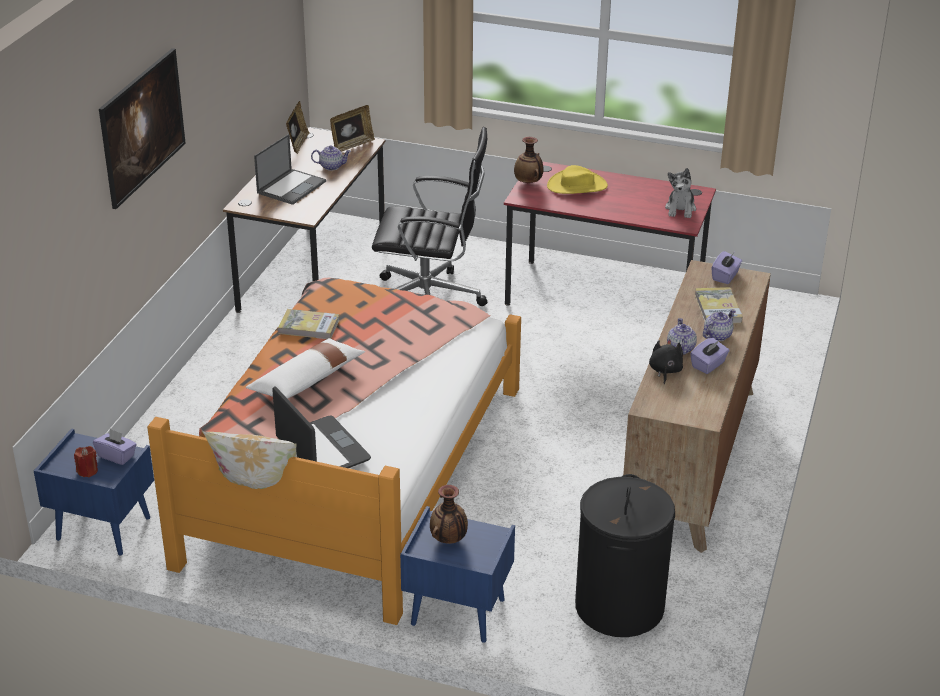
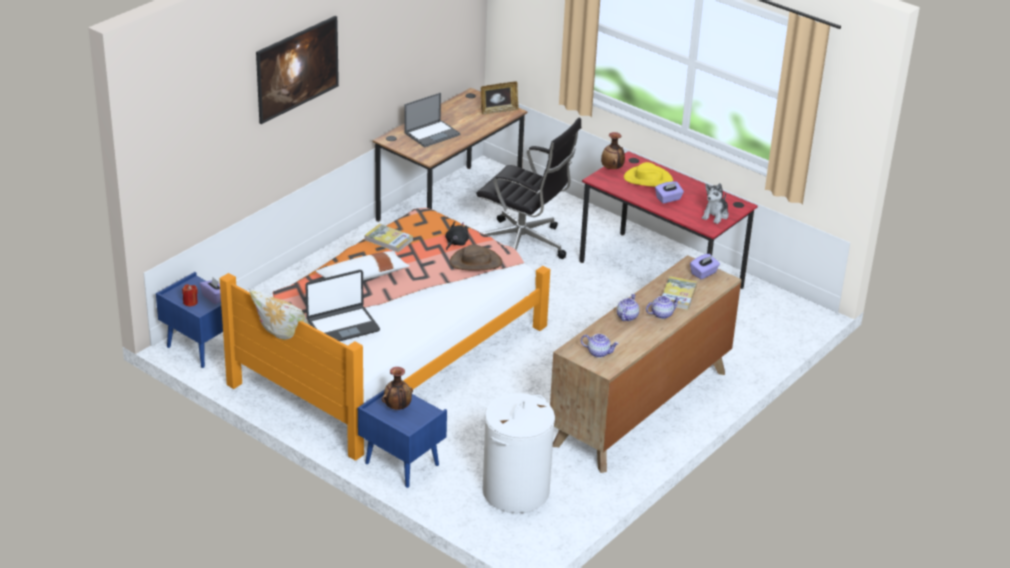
camera: 20 degrees right, 0 degrees up
laptop [272,386,371,468] -> laptop turned 75 degrees clockwise [305,270,380,341]
picture frame [286,101,310,154] -> none
teapot [311,145,351,171] -> teapot moved to [581,334,619,358]
black laundry basket [575,474,675,637] -> white laundry basket [483,393,555,513]
black plush toy [649,339,683,384] -> black plush toy moved to [445,222,469,250]
purple tissue box [690,338,730,374] -> purple tissue box moved to [655,181,684,203]
none -> brown hat [450,244,502,270]

